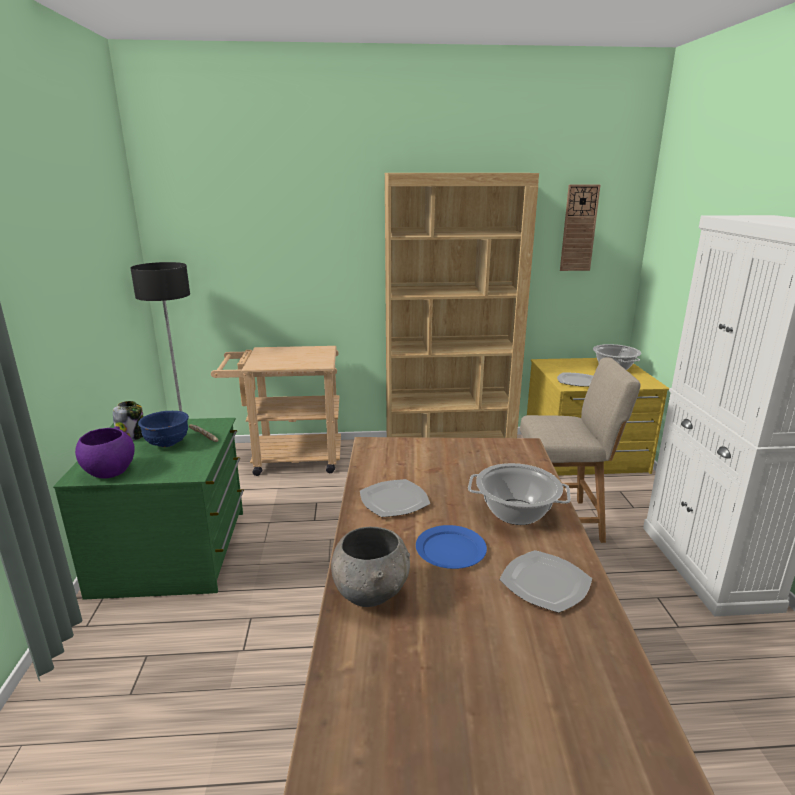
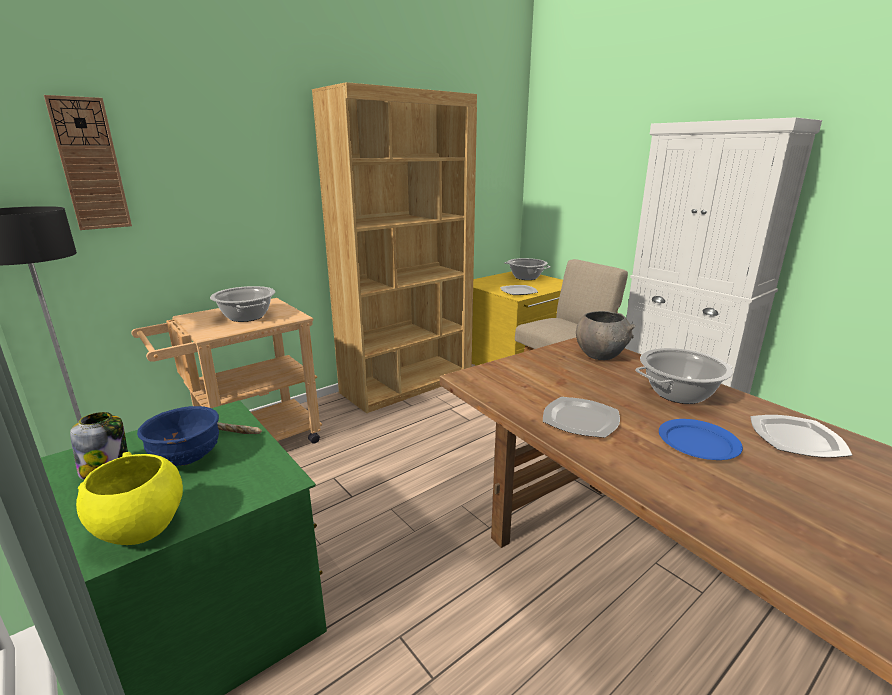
camera: 35 degrees left, 0 degrees up
purple bowl [75,426,135,478] -> yellow bowl [76,452,183,545]
grey bowl [331,527,410,607] -> grey bowl moved to [576,311,635,360]
wall clock [560,185,600,271] -> wall clock moved to [44,95,132,230]
none -> cooking pot [210,286,275,322]

